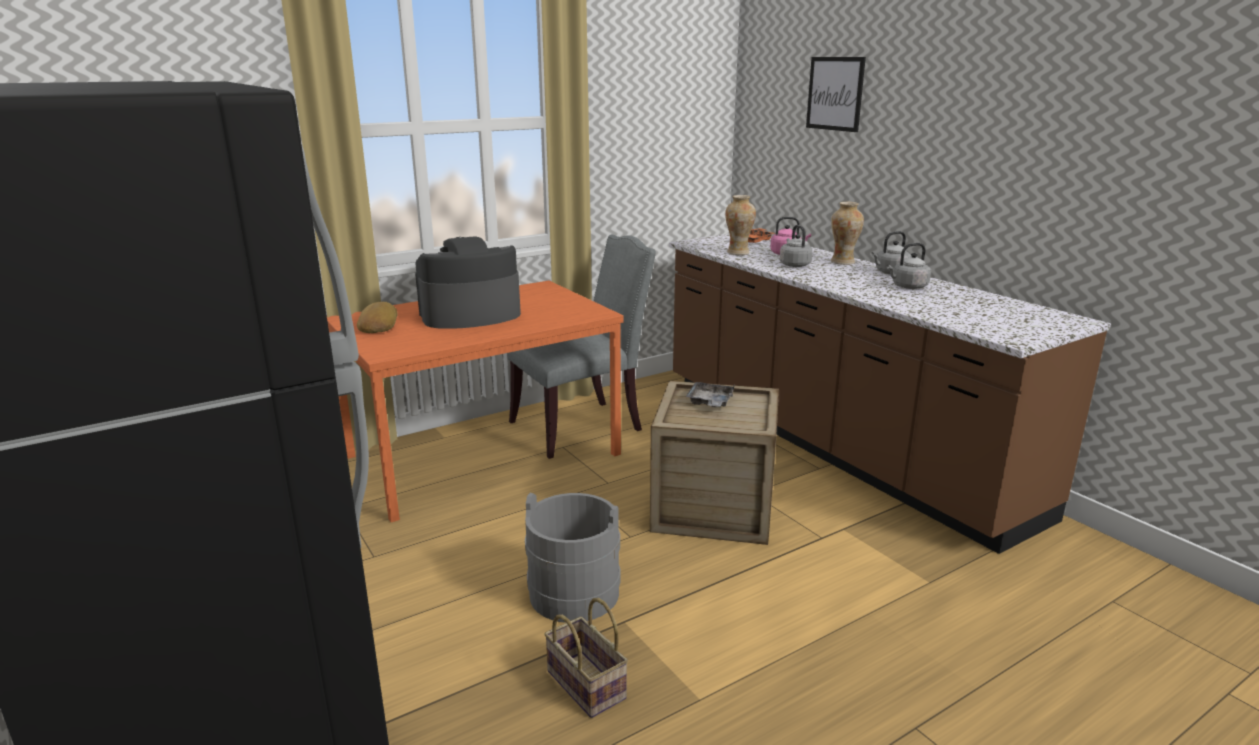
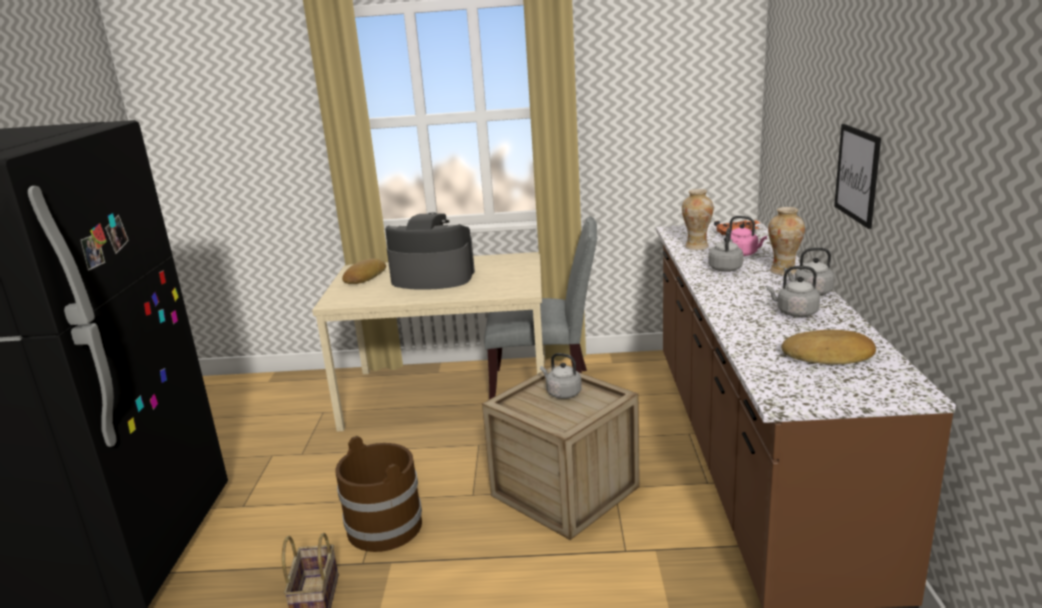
camera: 35 degrees right, 0 degrees up
orange dining table [327,281,624,522] -> beige dining table [312,252,545,431]
grey bucket [525,493,621,623] -> brown bucket [336,436,422,552]
grey tray [686,382,735,407] -> grey kettle [540,353,582,399]
picture [806,57,866,132] -> picture moved to [834,124,881,229]
none -> bread [781,330,876,365]

